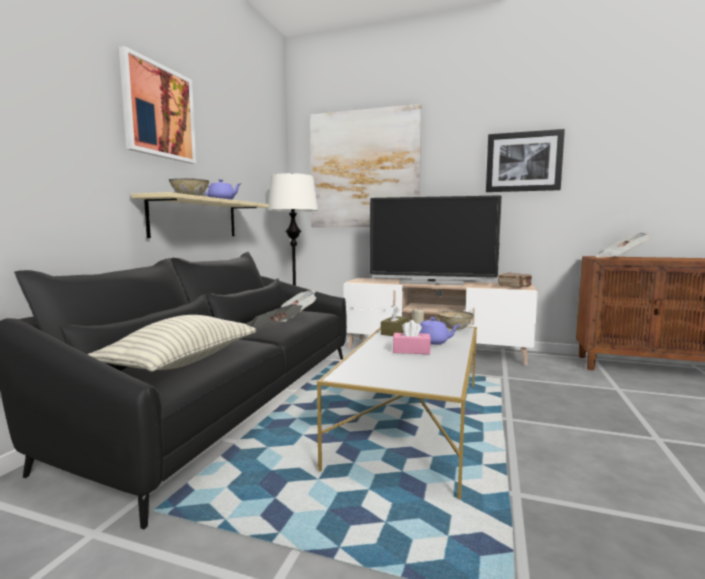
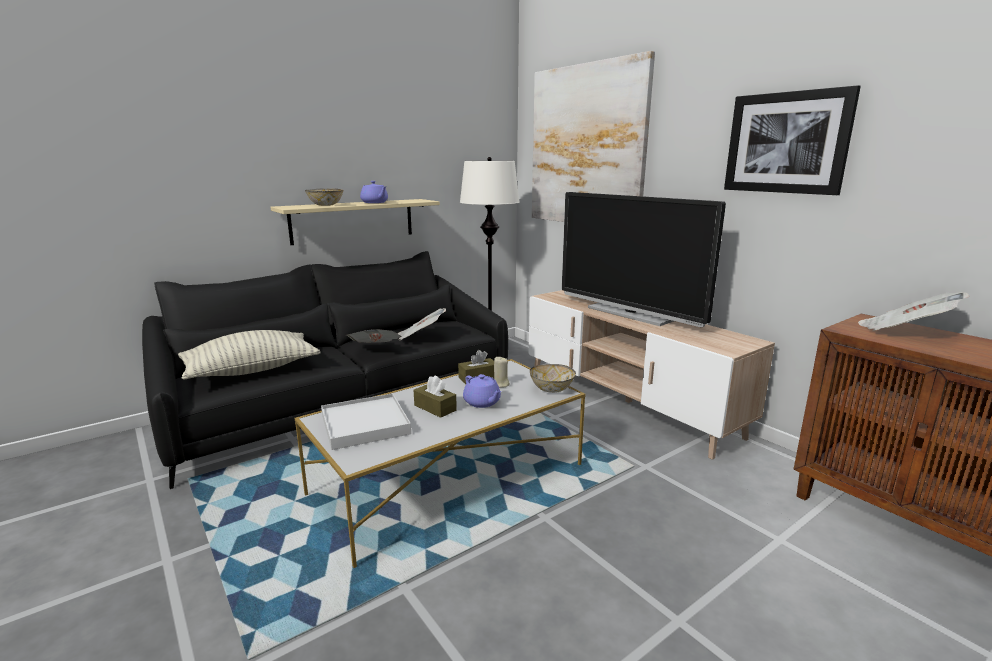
camera: 35 degrees right, 10 degrees up
picture [119,46,196,164] -> none
pink tissue box [393,320,431,354] -> brown tissue box [414,375,457,418]
brown book [498,273,532,288] -> none
none -> white tray [321,393,411,450]

